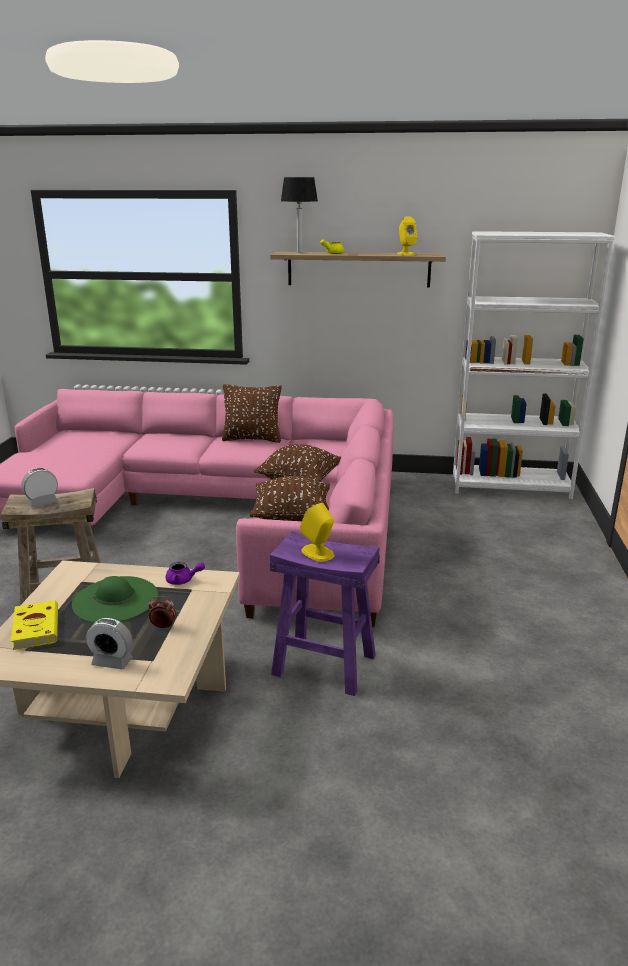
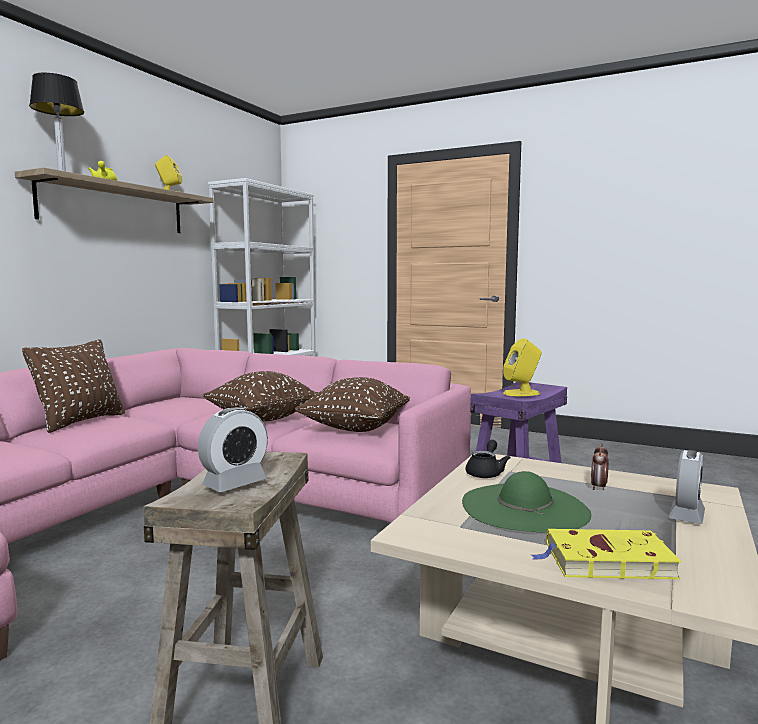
camera: 70 degrees left, 15 degrees down
alarm clock [21,468,58,508] -> alarm clock turned 120 degrees counterclockwise [198,407,268,492]
purple teapot [166,562,205,585] -> black teapot [466,439,511,478]

